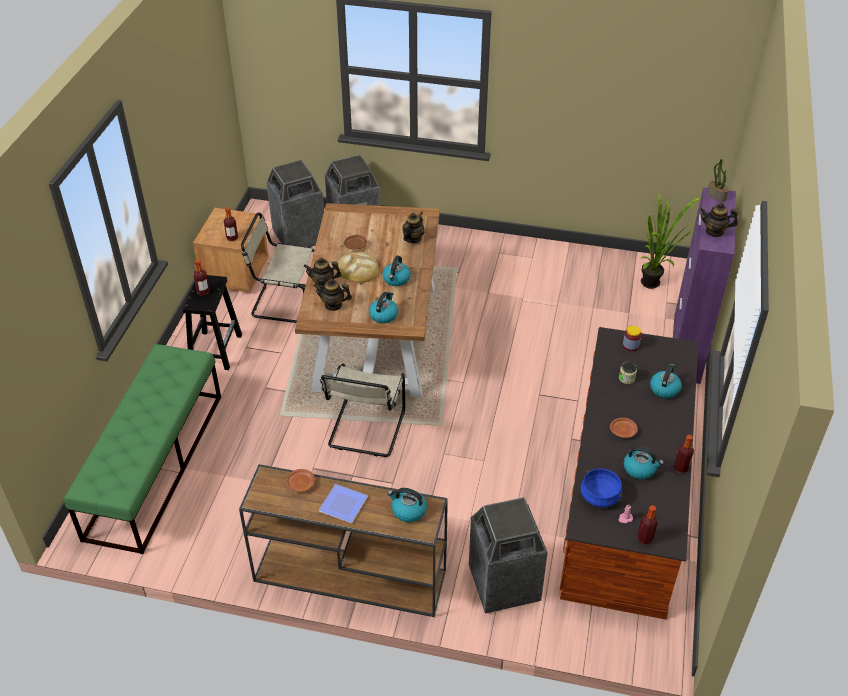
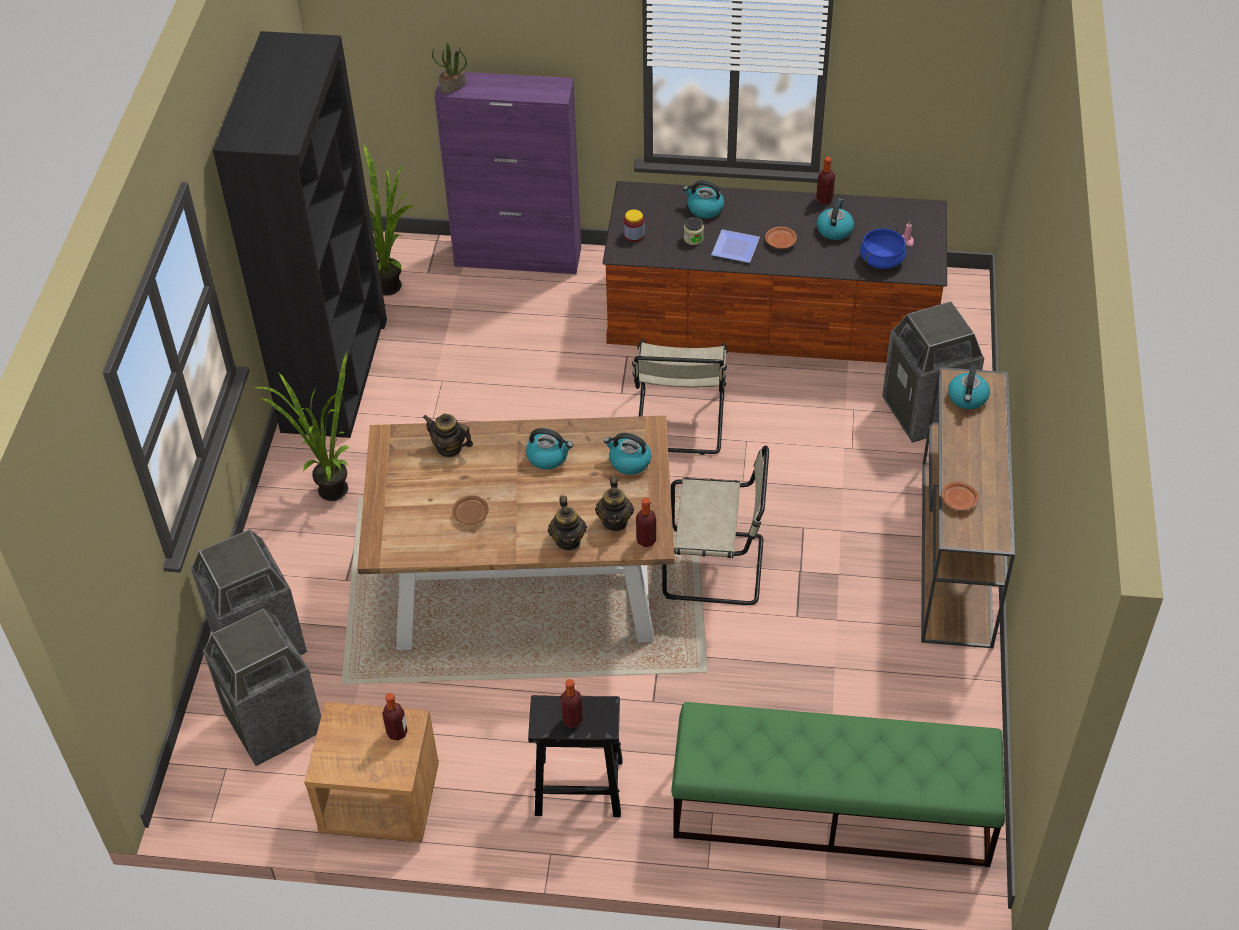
camera: 95 degrees left, 5 degrees up
beige chair [241,212,315,323] -> beige chair moved to [632,339,728,455]
plate [318,484,368,523] -> plate moved to [711,229,760,263]
bread [336,252,379,283] -> none
bottle [637,505,658,544] -> bottle moved to [636,497,656,547]
teapot [700,203,738,237] -> none
none -> black bookcase [213,31,387,438]
none -> potted plant [254,352,350,501]

